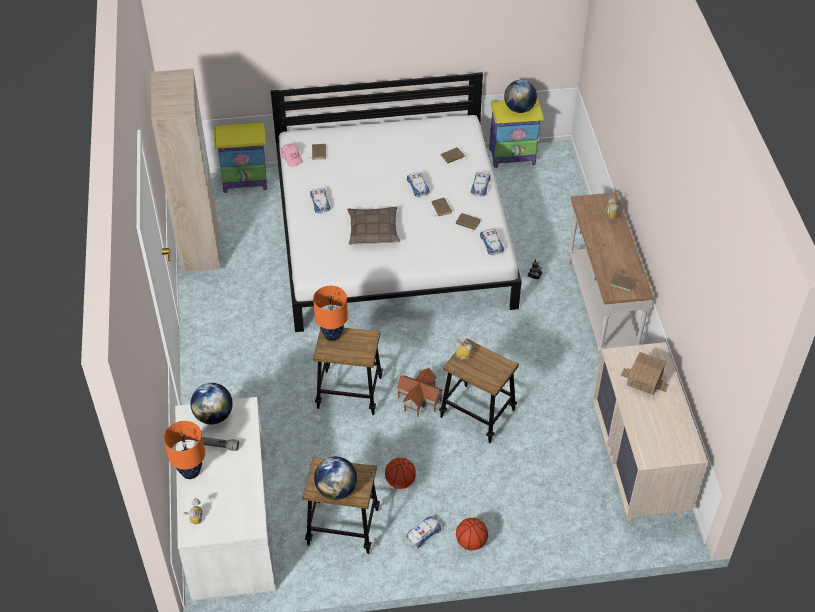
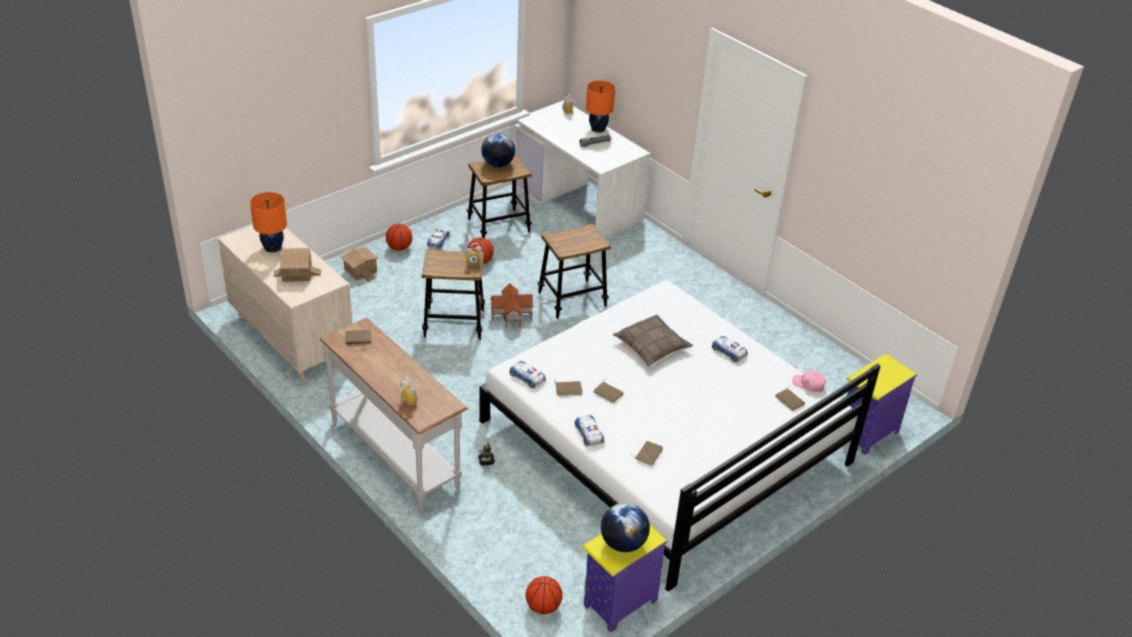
camera: 145 degrees right, 10 degrees down
beige cabinet [151,68,220,273] -> none
globe [190,383,233,424] -> none
orange table lamp [313,286,348,341] -> orange table lamp moved to [250,192,287,252]
toy car [407,172,430,197] -> none
none -> toy house [341,247,379,282]
none -> basketball [526,576,563,614]

